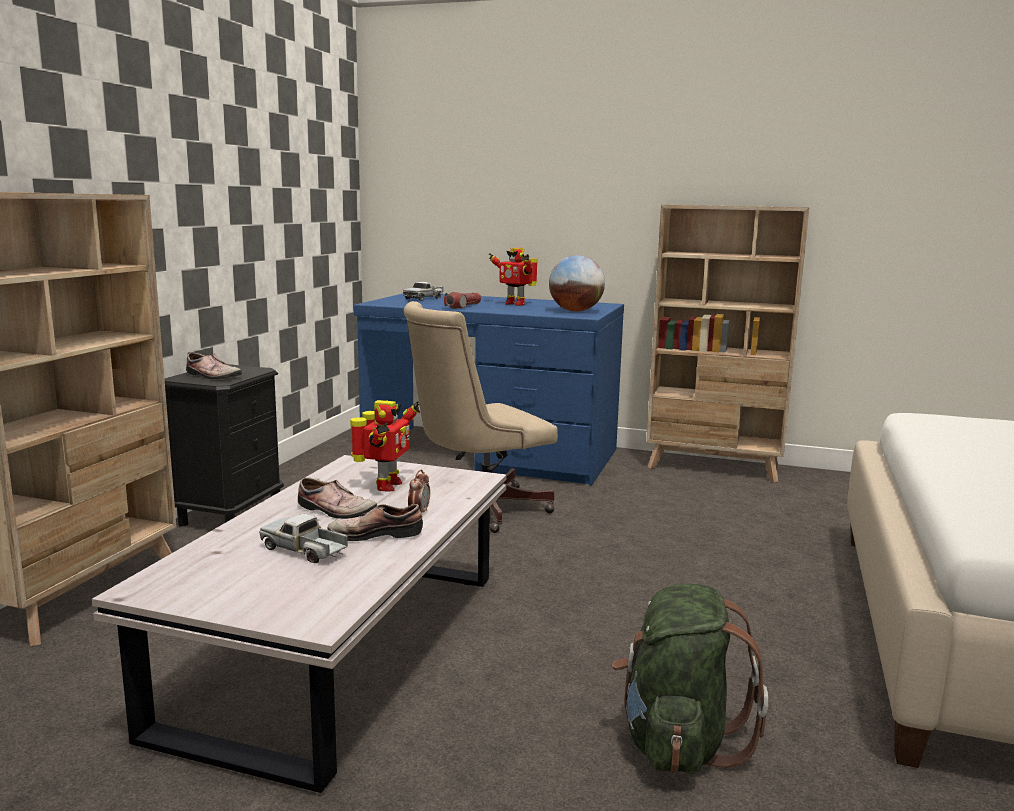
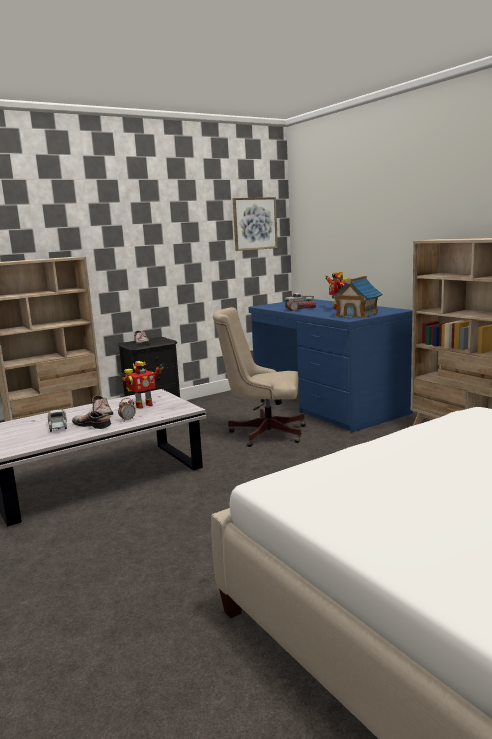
camera: 40 degrees right, 0 degrees up
globe [549,255,605,312] -> toy house [332,276,382,318]
green backpack [612,584,768,774] -> none
none -> picture [233,197,278,251]

